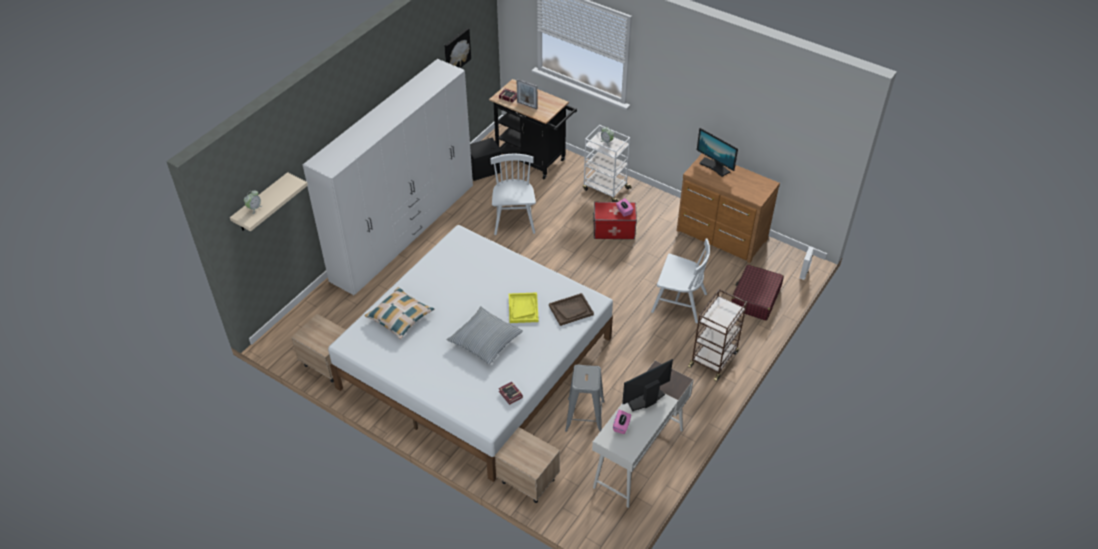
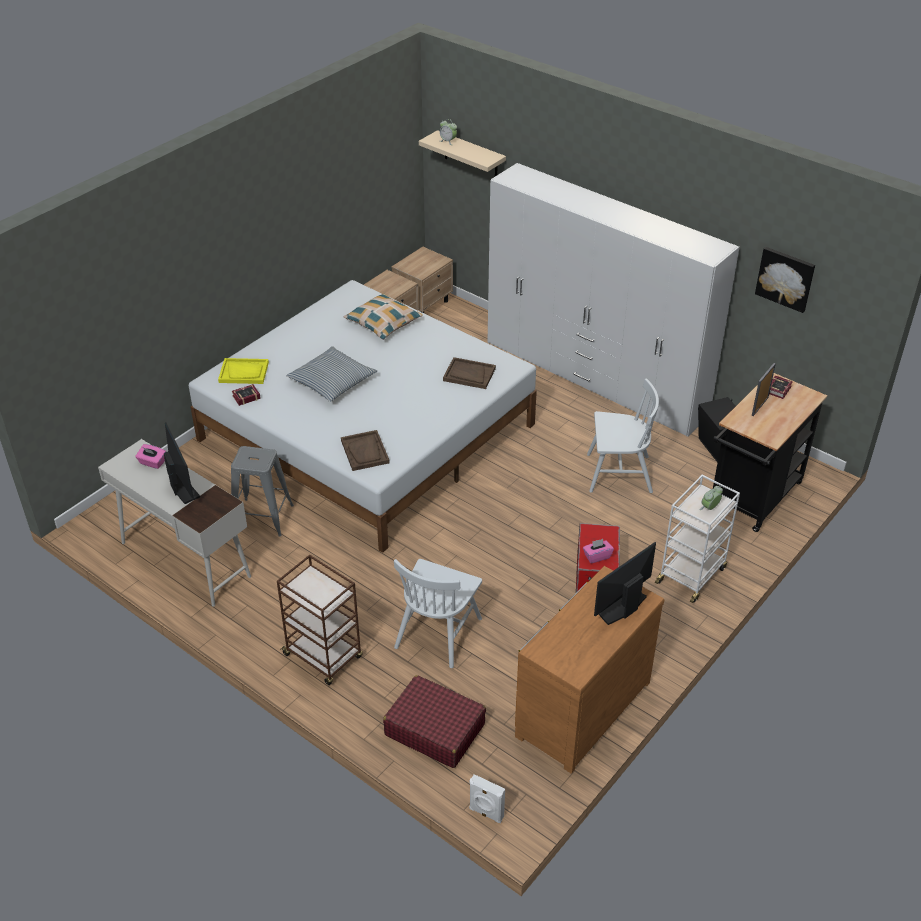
camera: 95 degrees right, 5 degrees down
beige nightstand [495,427,560,503] -> beige nightstand moved to [392,247,453,313]
yellow tray [509,292,539,323] -> yellow tray moved to [218,358,269,384]
none -> brown tray [443,357,496,389]

